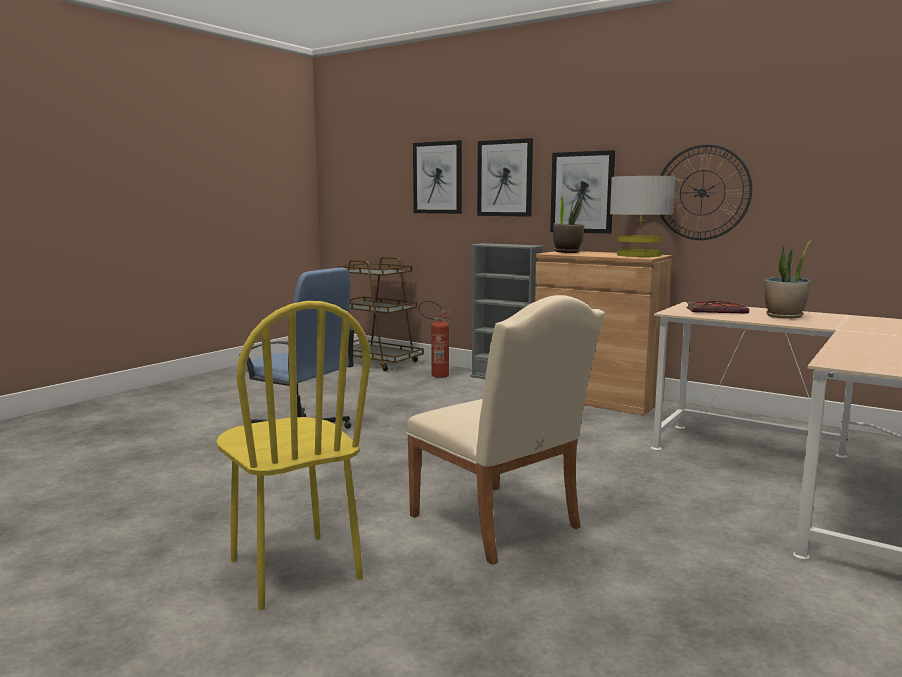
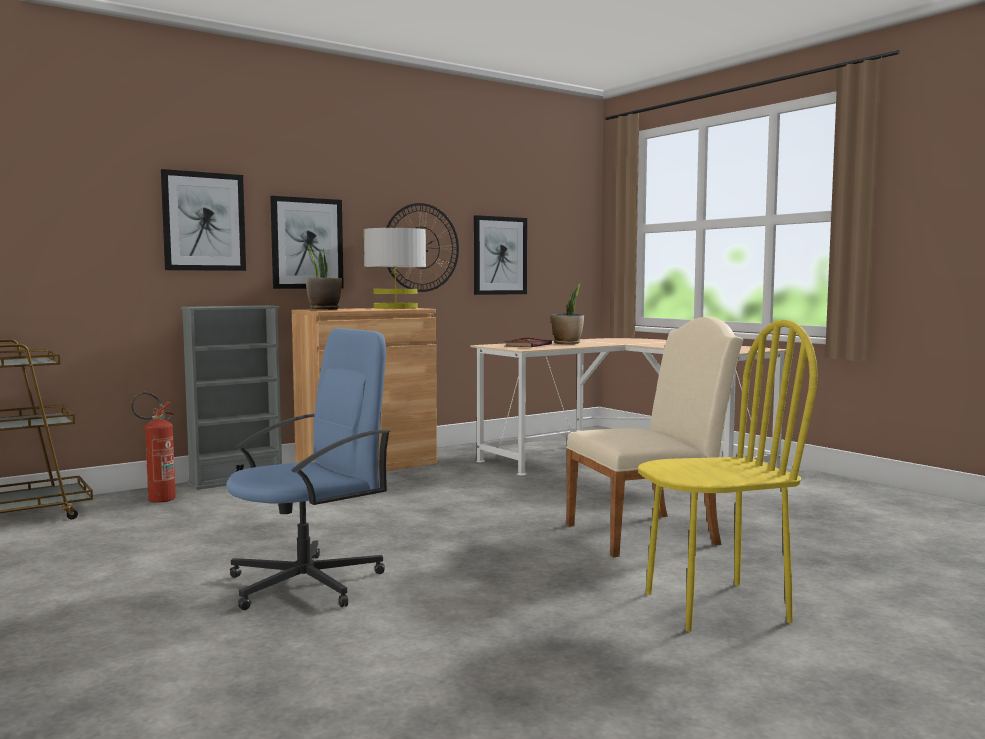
camera: 70 degrees left, 5 degrees down
picture [413,140,462,214] -> picture moved to [474,215,527,295]

